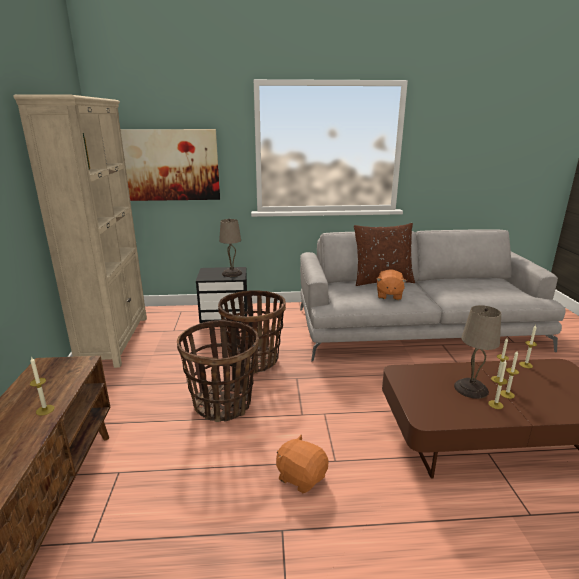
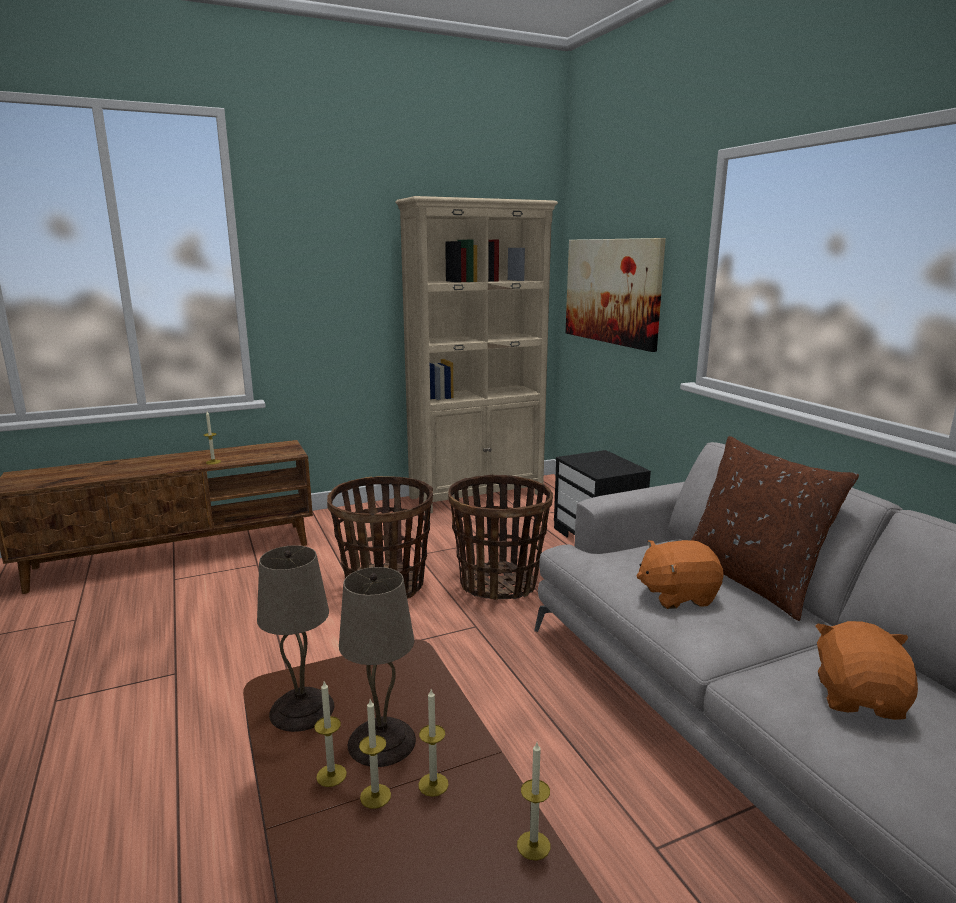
camera: 70 degrees right, 5 degrees down
beige table lamp [219,219,242,277] -> beige table lamp moved to [257,545,334,732]
orange plush toy [276,435,328,493] -> orange plush toy moved to [816,621,918,720]

